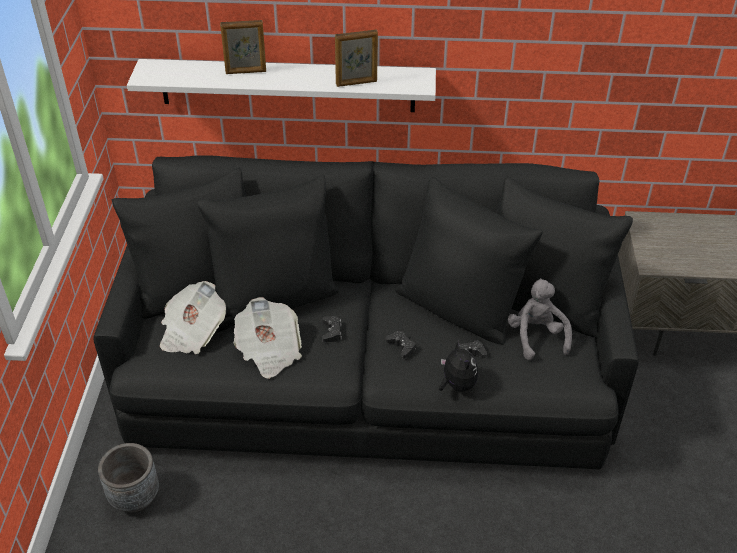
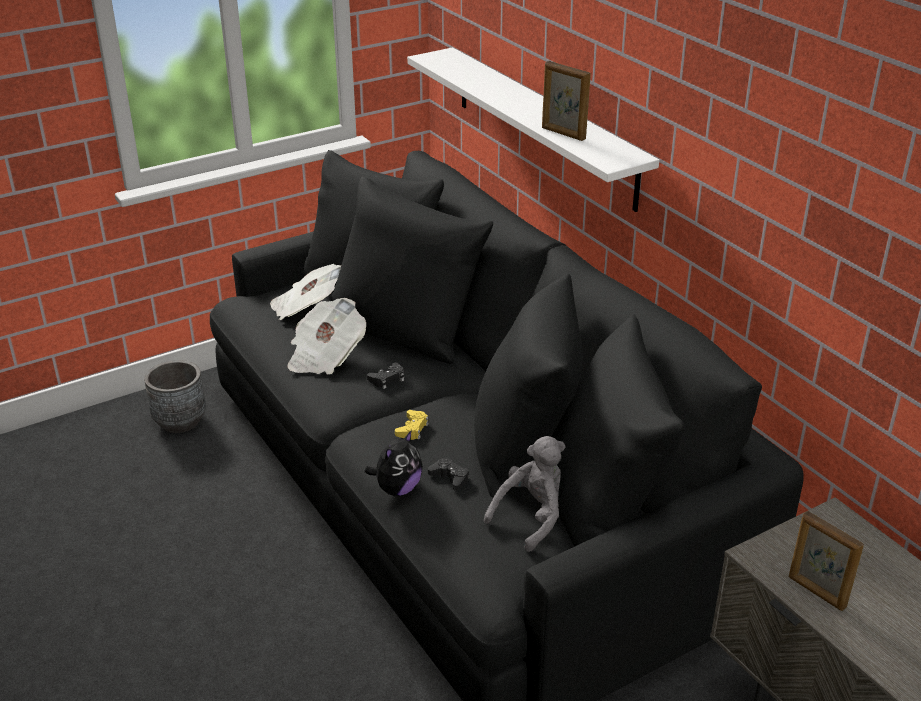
camera: 55 degrees right, 10 degrees down
picture frame [220,20,266,74] -> picture frame moved to [789,511,864,611]
black game controller [386,331,416,359] -> yellow game controller [395,410,429,440]

